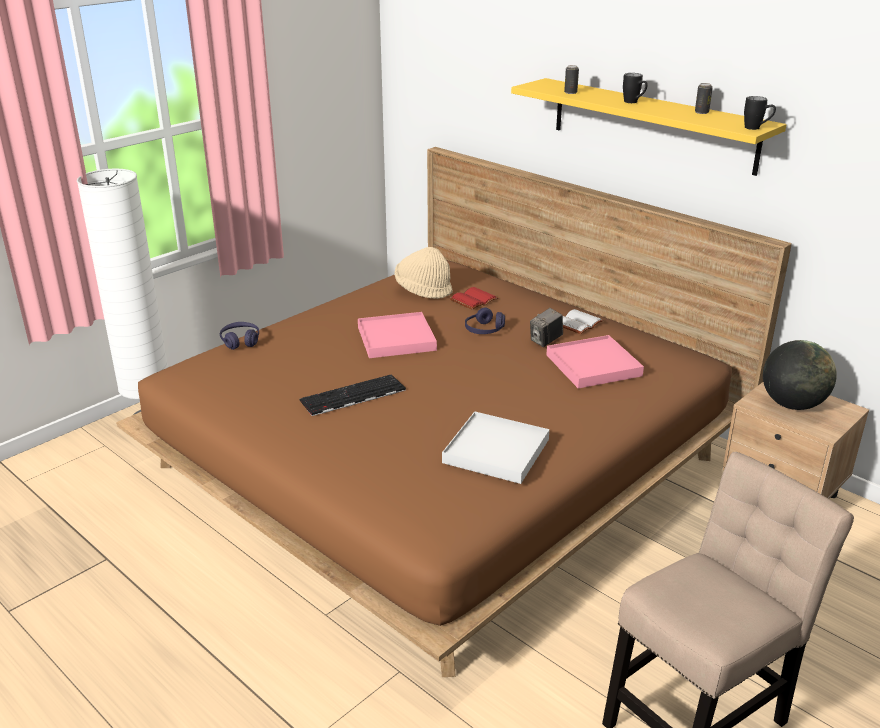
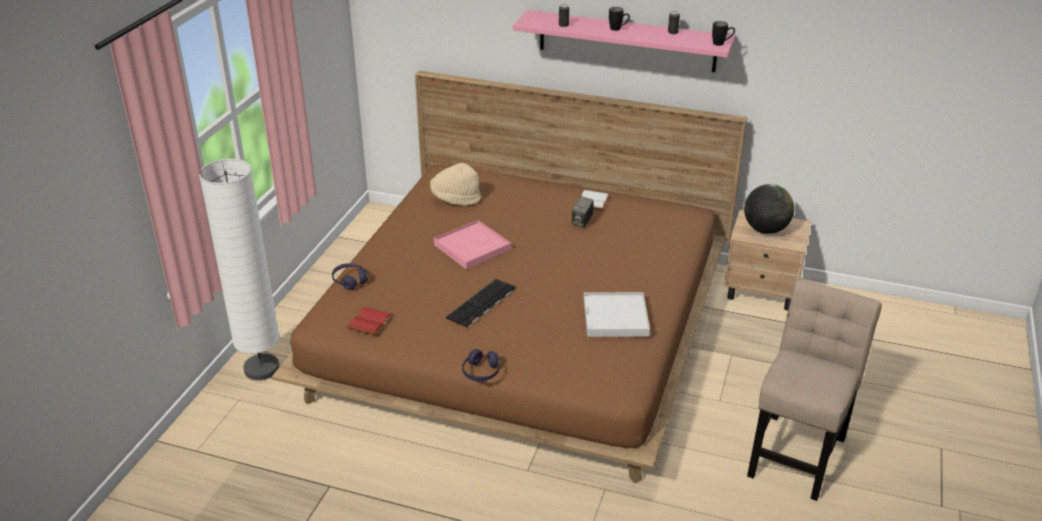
camera: 25 degrees left, 5 degrees up
red book [450,287,499,310] -> red book moved to [347,307,393,335]
purple headphones [465,307,505,334] -> purple headphones moved to [462,349,500,381]
yellow shelf [511,78,787,176] -> pink shelf [513,10,735,72]
pink tray [546,335,644,389] -> none

